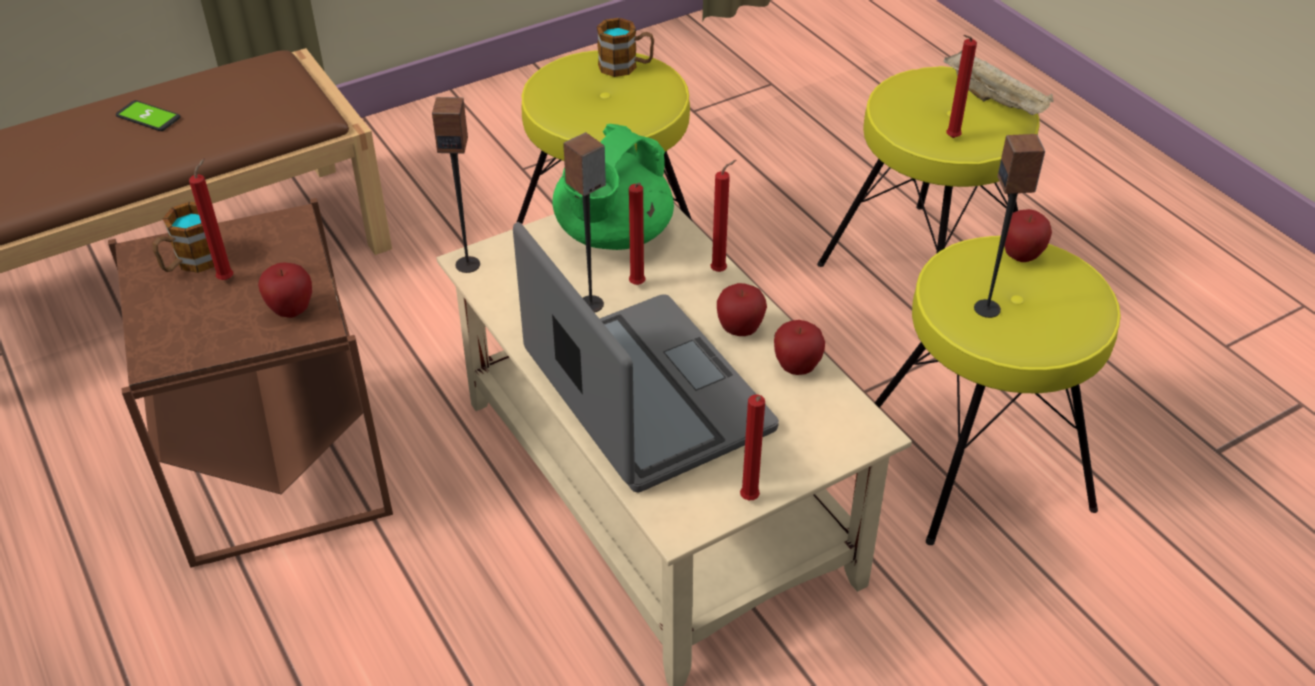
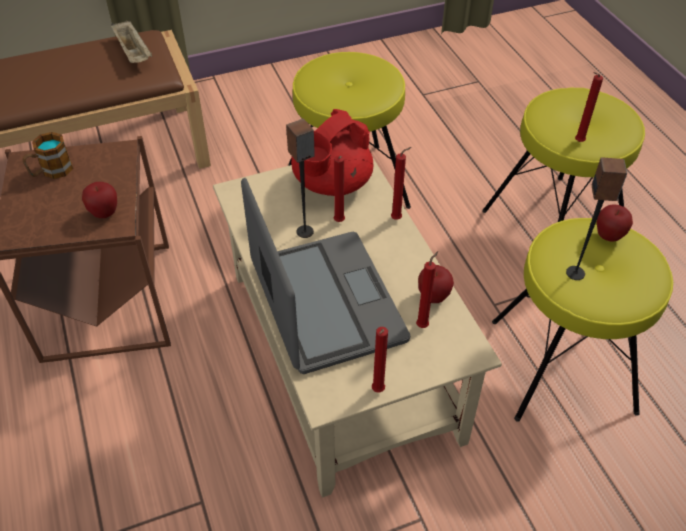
camera: 10 degrees right, 5 degrees up
phone [116,100,180,131] -> none
red candle [189,158,233,280] -> red candle moved to [416,251,438,328]
speaker [432,97,480,273] -> none
green teapot [552,124,674,250] -> red teapot [291,109,373,196]
mug [597,18,654,77] -> none
apple [717,283,767,336] -> none
beige tray [943,50,1053,115] -> beige tray moved to [111,20,152,63]

